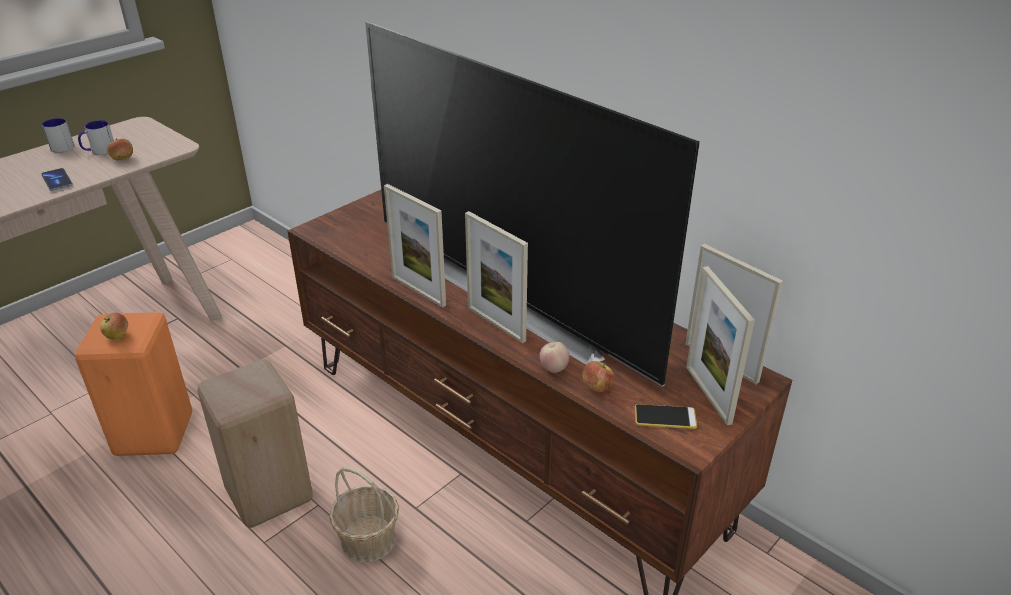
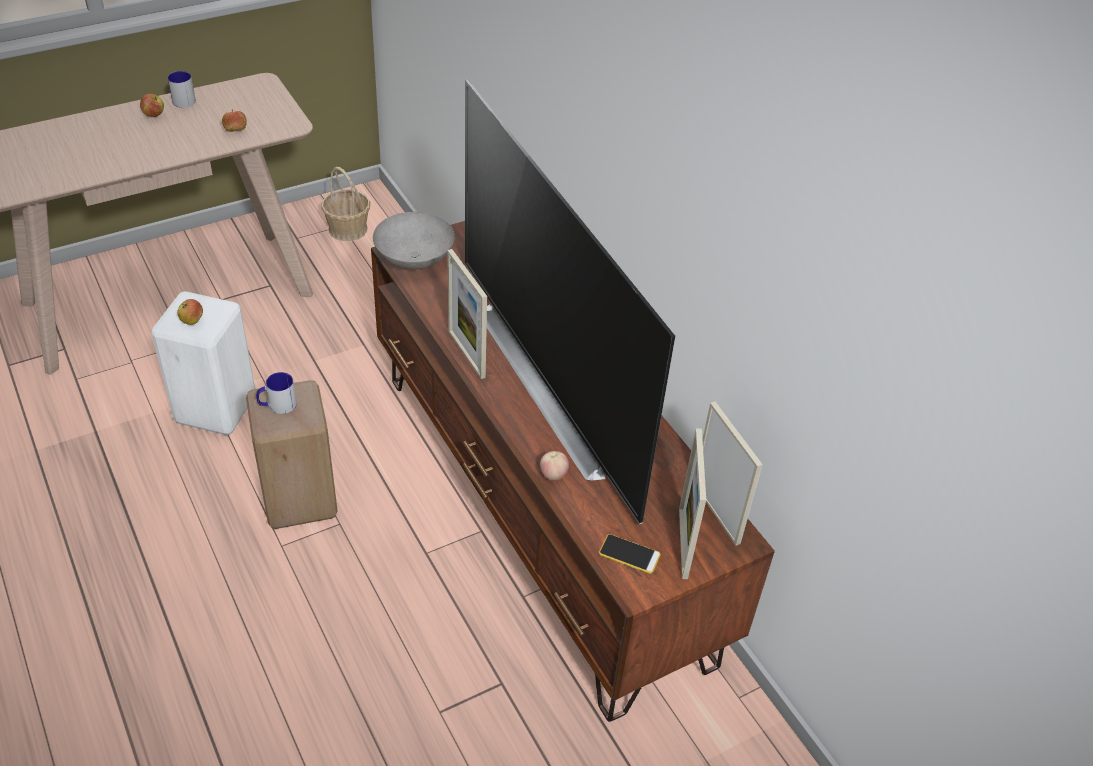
camera: 15 degrees right, 10 degrees up
phone [42,168,73,191] -> none
orange stool [75,312,193,456] -> white stool [152,291,255,435]
mug [78,120,114,155] -> mug moved to [256,372,297,414]
basket [329,466,399,563] -> basket moved to [321,167,370,241]
picture frame [465,211,528,343] -> none
apple [582,361,614,392] -> apple moved to [140,94,164,117]
none -> grey bowl [373,212,455,269]

